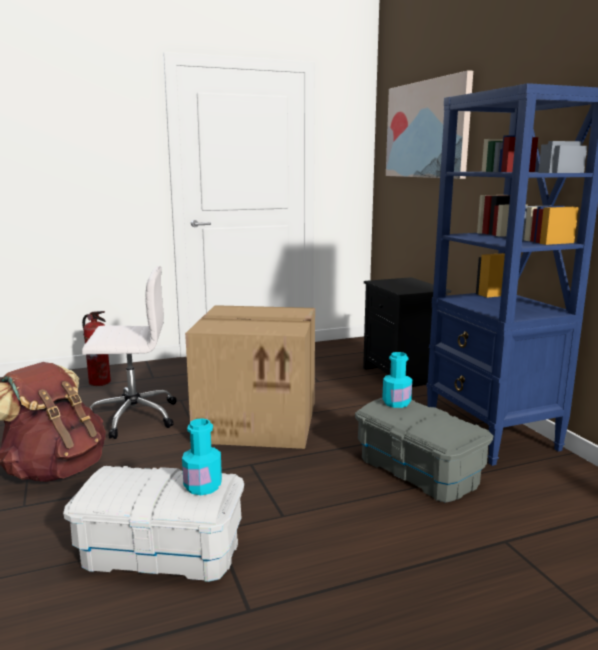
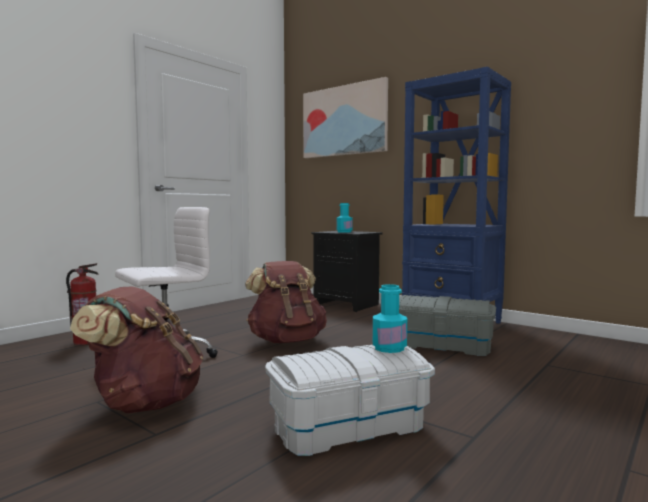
camera: 30 degrees left, 10 degrees down
cardboard box [185,305,315,449] -> brown backpack [245,261,327,343]
turquoise bottle [382,352,412,408] -> turquoise bottle moved to [336,203,353,233]

